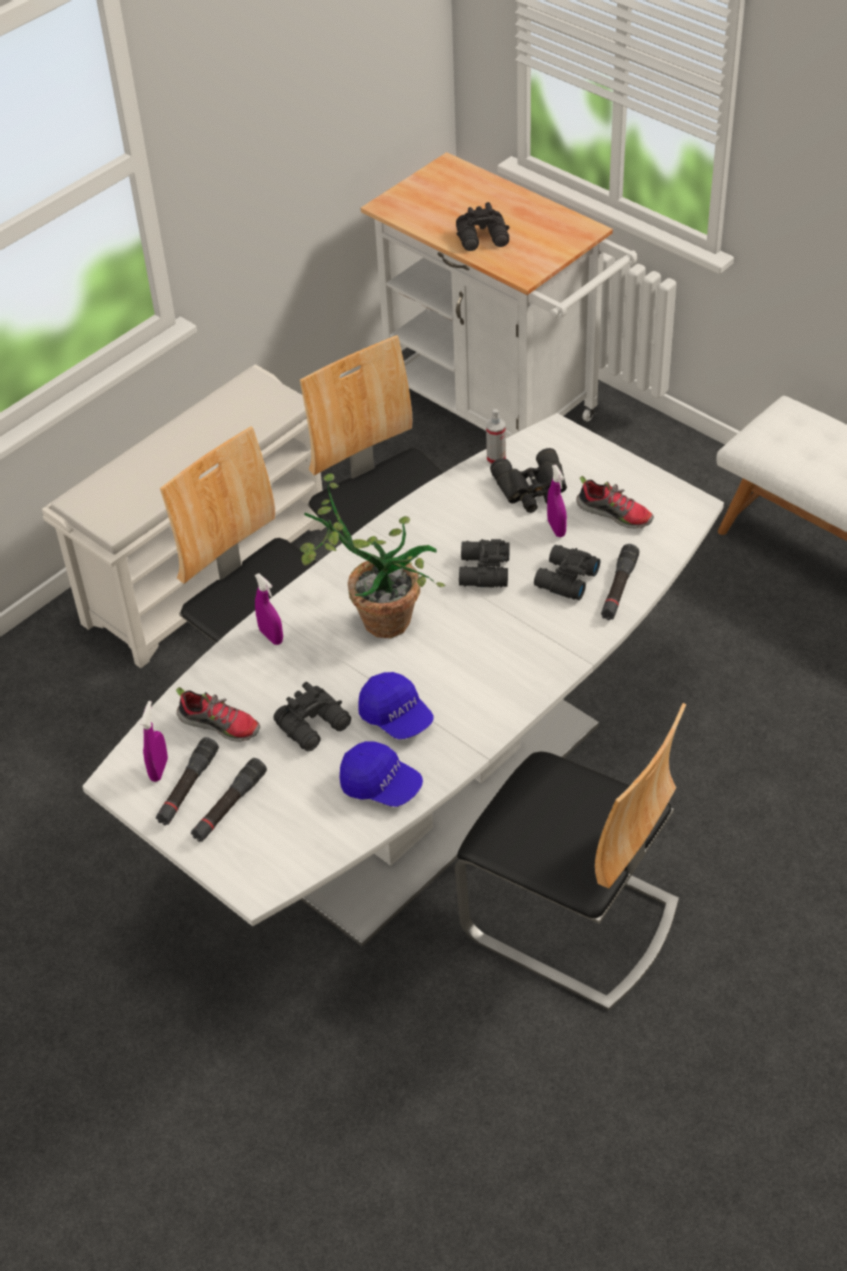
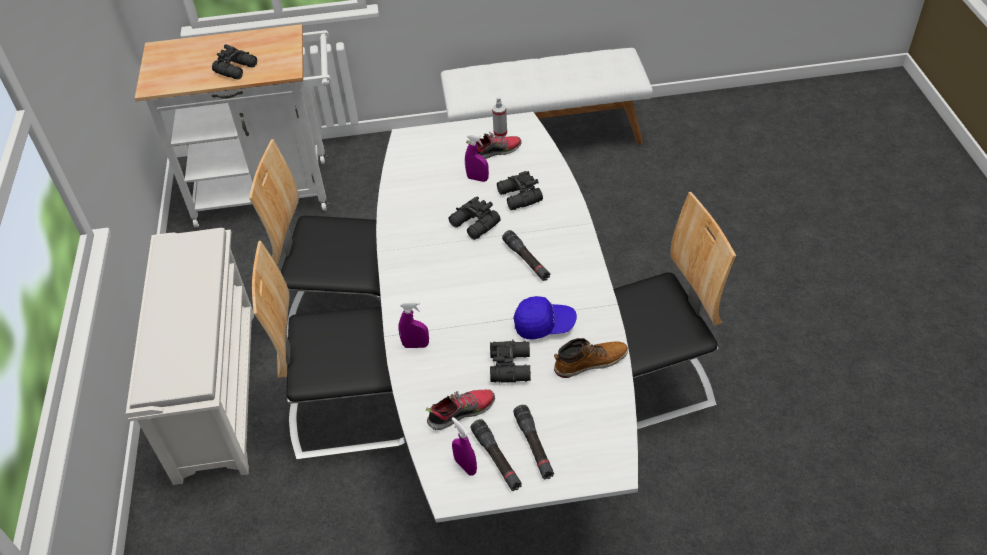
camera: 50 degrees left, 0 degrees up
potted plant [300,473,446,638] -> none
blue cap [340,741,423,807] -> boot [554,338,628,378]
spray bottle [486,409,506,464] -> spray bottle moved to [492,97,507,137]
black binoculars [490,448,567,513] -> none
black flashlight [601,544,639,620] -> black flashlight moved to [502,230,550,281]

